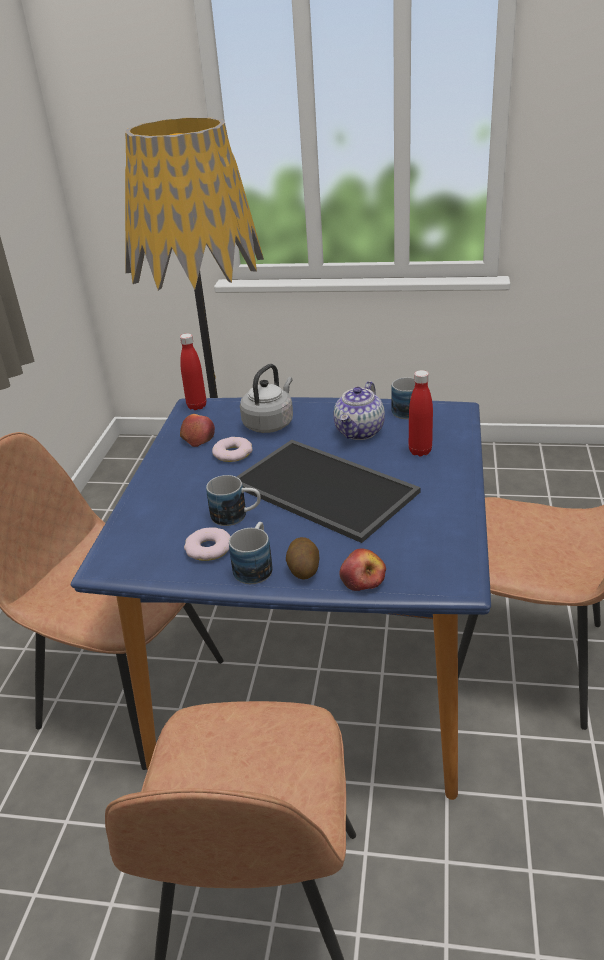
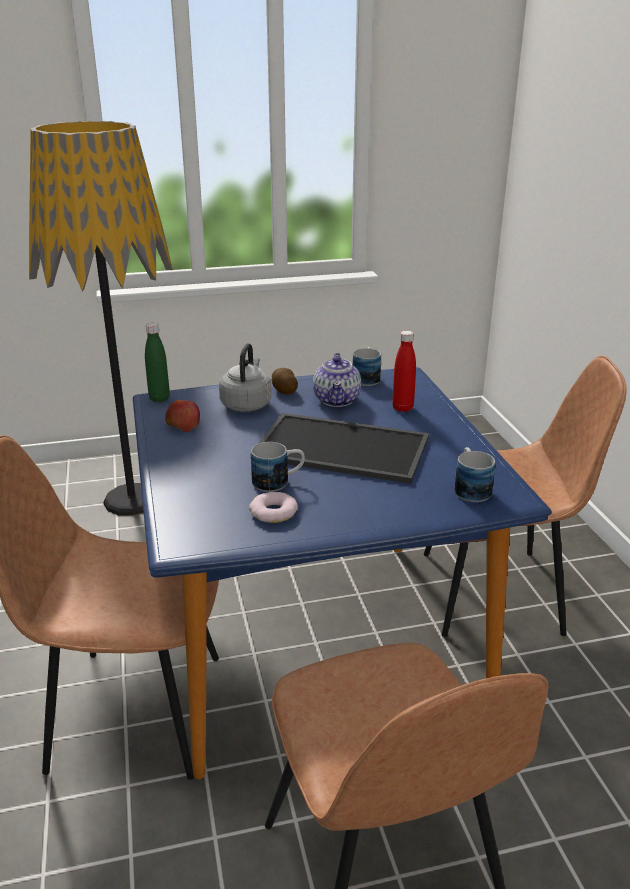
camera: 25 degrees left, 5 degrees down
red bottle [180,333,206,410] -> green bottle [145,323,170,402]
donut [212,437,253,462] -> none
mug [229,522,273,584] -> mug moved to [454,447,495,502]
potato [286,537,320,580] -> potato moved to [272,368,298,395]
apple [339,549,386,591] -> none

